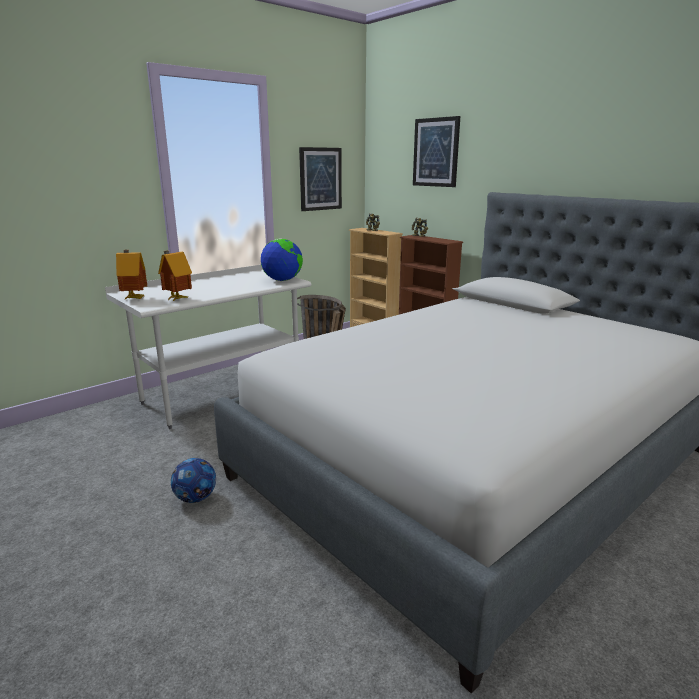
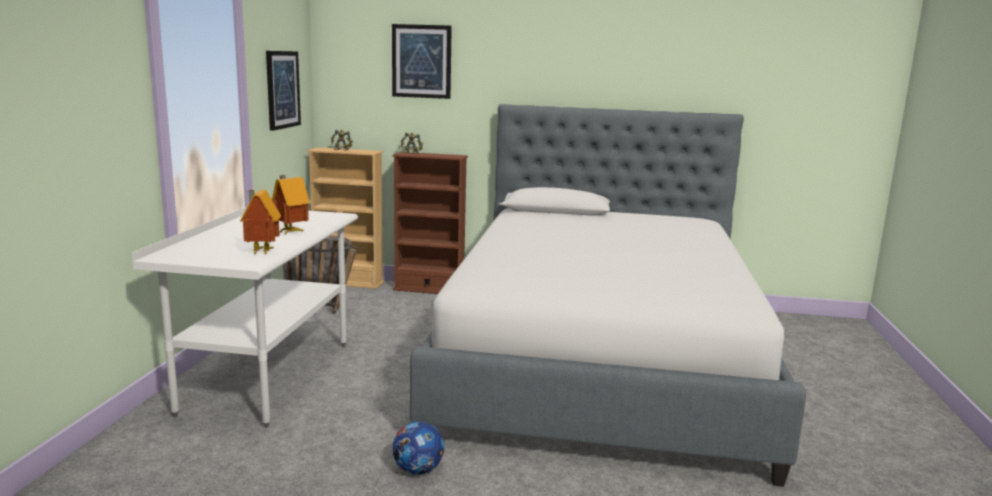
camera: 40 degrees left, 5 degrees down
toy house [116,250,147,300] -> toy house moved to [272,175,310,234]
globe [261,238,303,281] -> none

